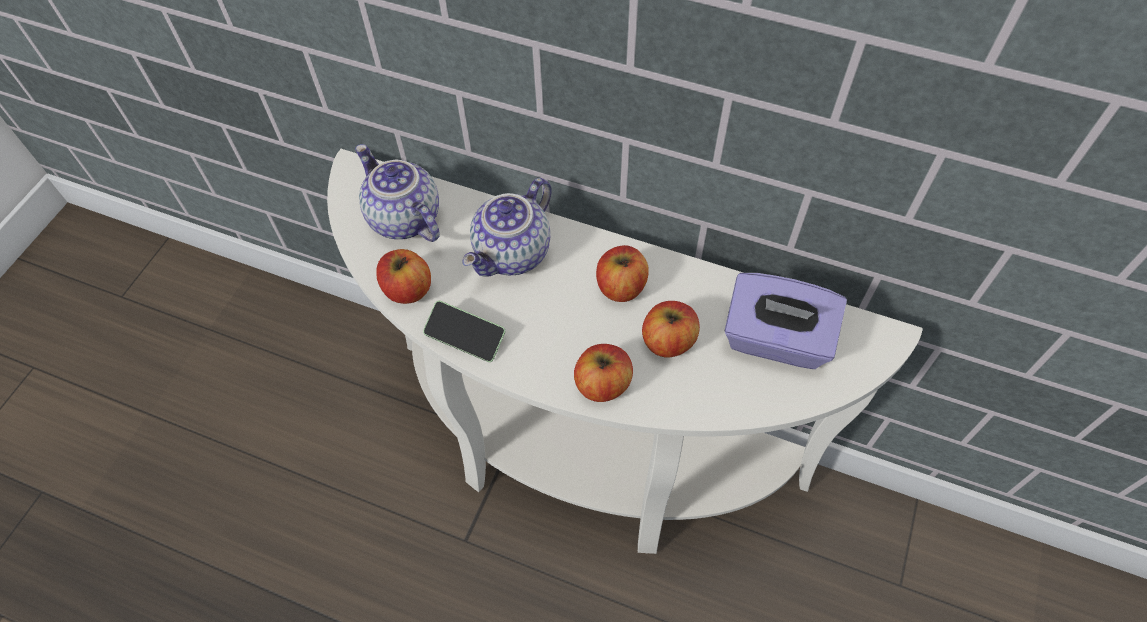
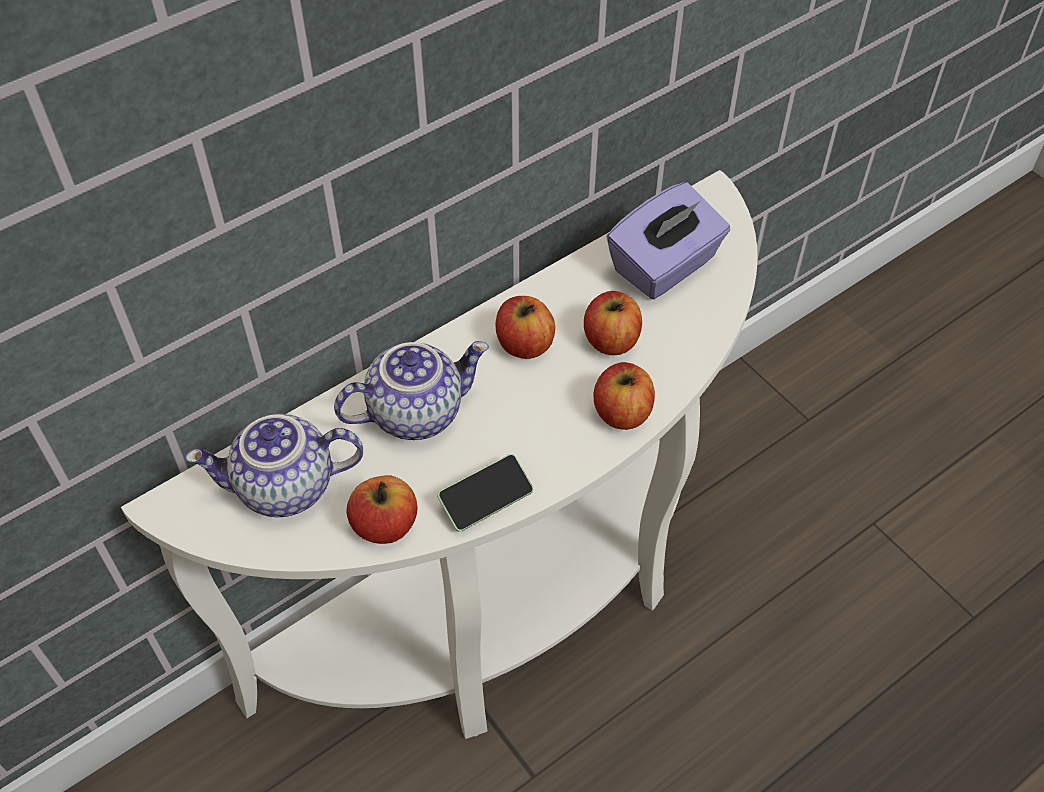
camera: 60 degrees left, 5 degrees down
teapot [463,178,552,277] -> teapot turned 90 degrees counterclockwise [334,341,489,440]

